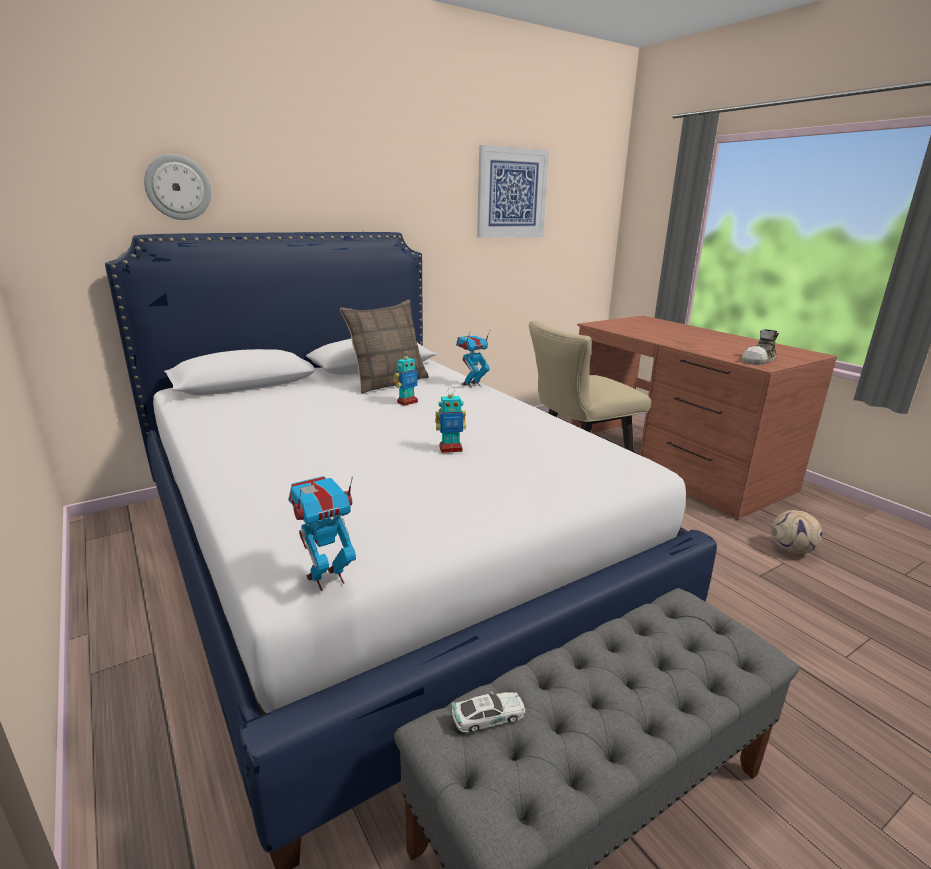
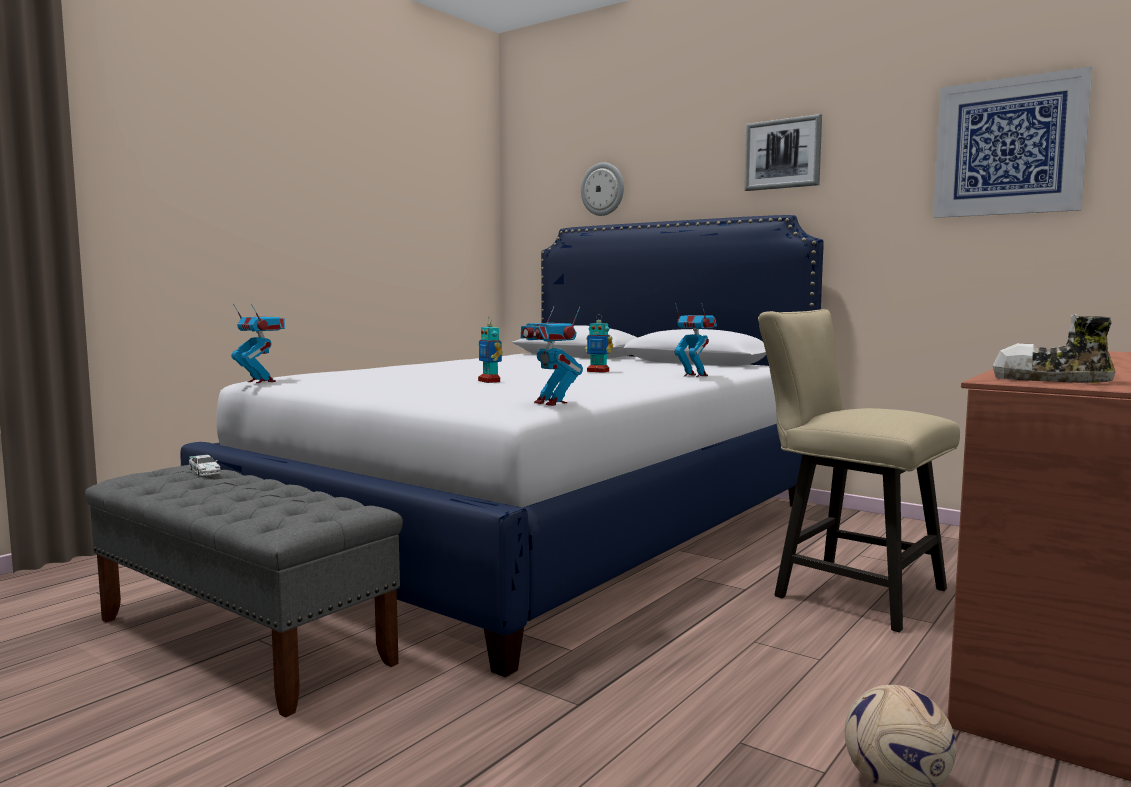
camera: 70 degrees right, 15 degrees down
pillow [340,299,429,394] -> none
none -> toy robot [521,307,583,406]
none -> picture [744,114,822,191]

